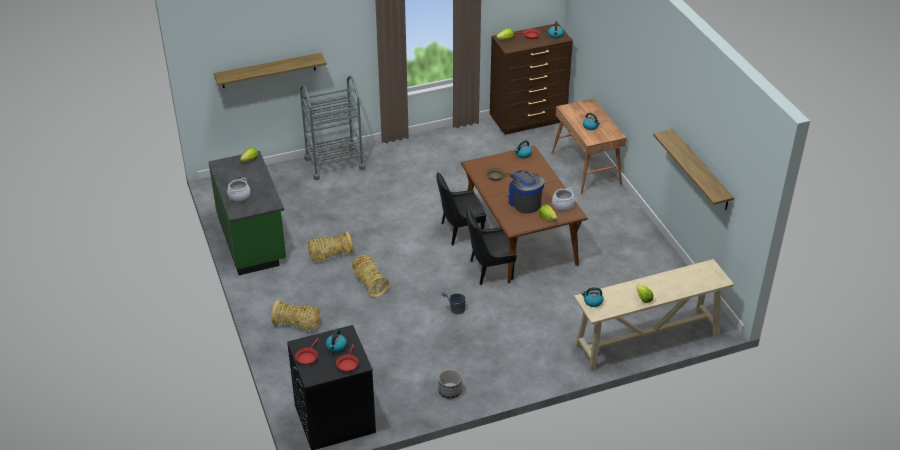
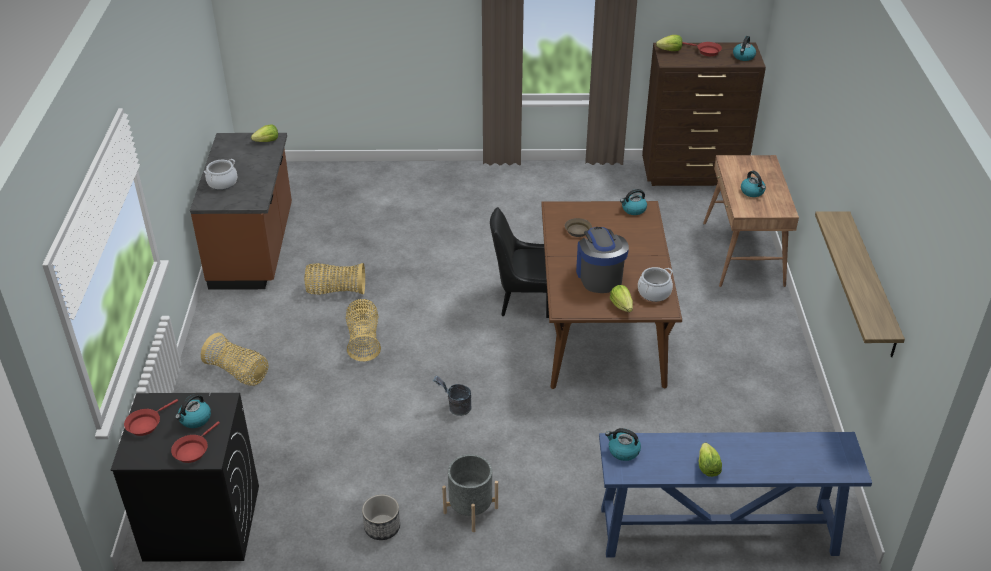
camera: 20 degrees right, 0 degrees up
green counter [208,151,286,275] -> brown counter [190,133,292,290]
shelf [214,53,327,88] -> none
grey cart [300,76,365,180] -> none
black chair [466,209,516,285] -> none
beige console table [574,259,734,371] -> blue console table [599,432,872,557]
none -> grey planter [442,454,498,532]

